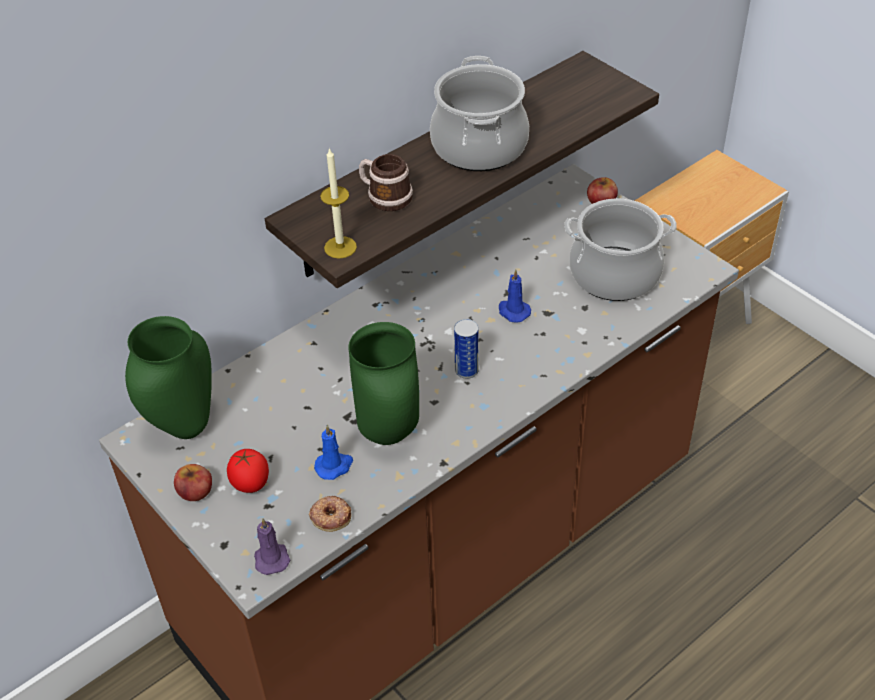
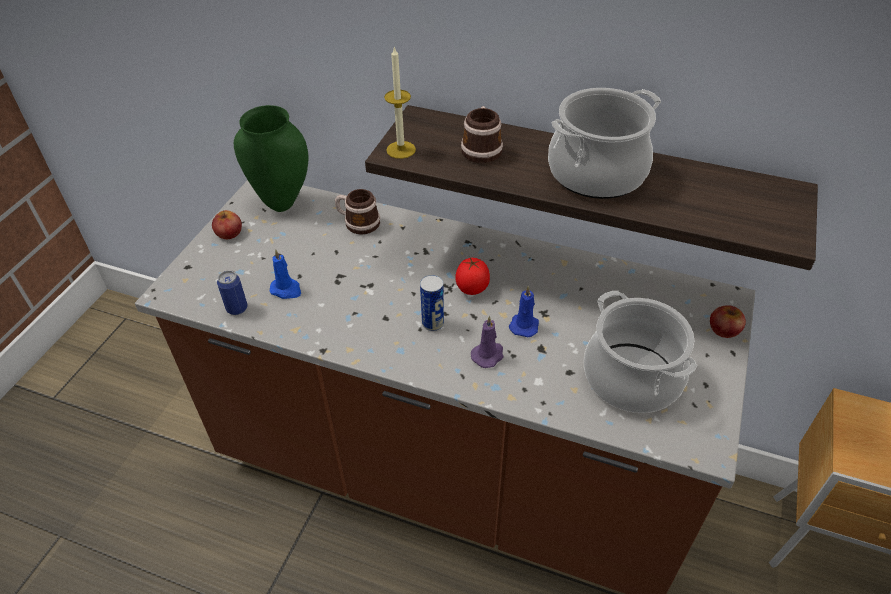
camera: 60 degrees right, 0 degrees up
tomato [227,449,269,493] -> tomato moved to [455,258,490,295]
purple candle [254,518,290,575] -> purple candle moved to [471,316,504,368]
donut [309,496,351,532] -> can [217,270,248,315]
green vase [348,322,419,445] -> none
none -> mug [335,189,380,235]

